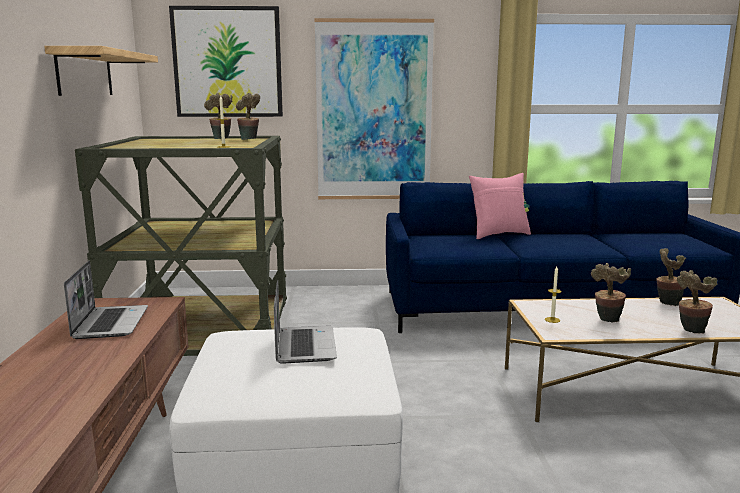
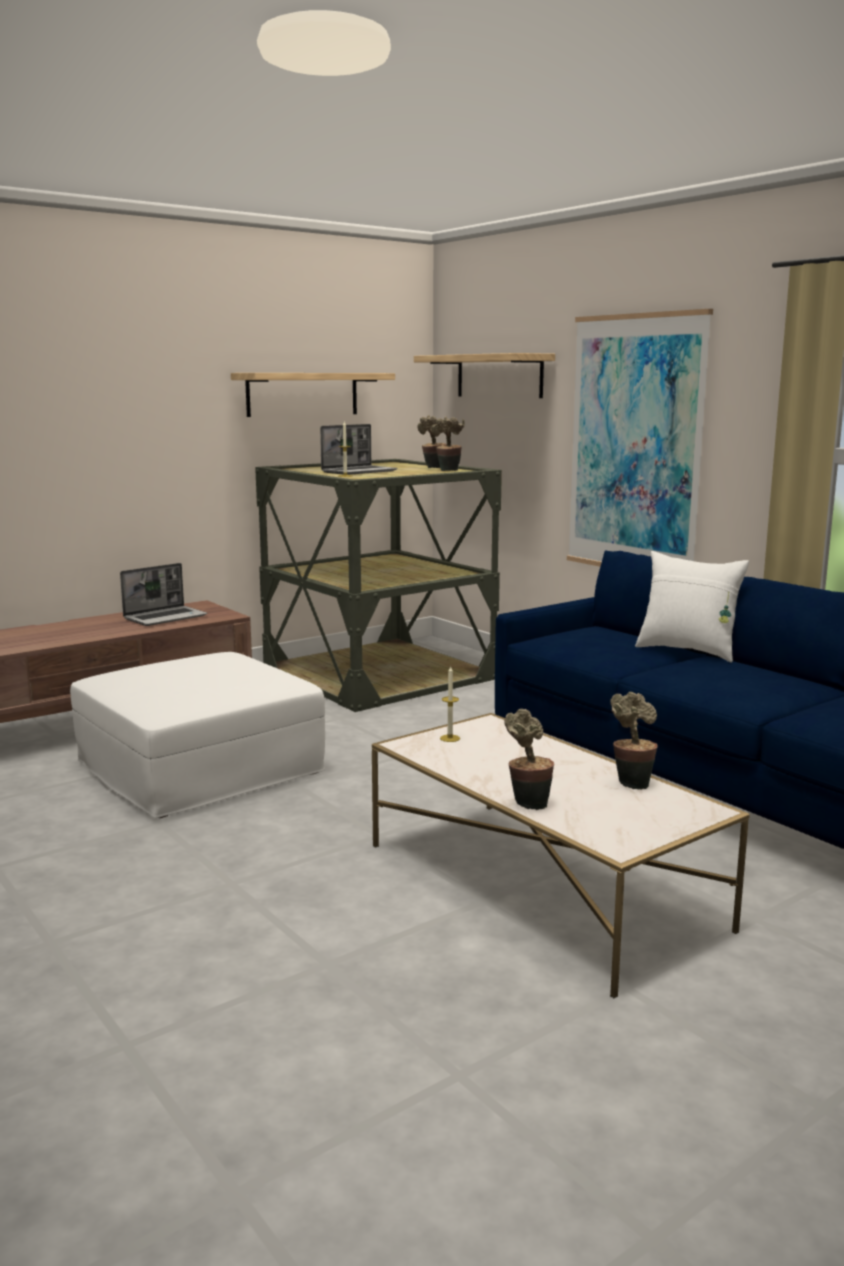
camera: 55 degrees right, 0 degrees up
picture [169,6,283,117] -> shelf [414,353,555,398]
laptop [274,280,337,364] -> laptop moved to [320,424,398,475]
pink pillow [469,173,531,239] -> white pillow [635,551,749,663]
potted plant [591,263,631,322] -> none

